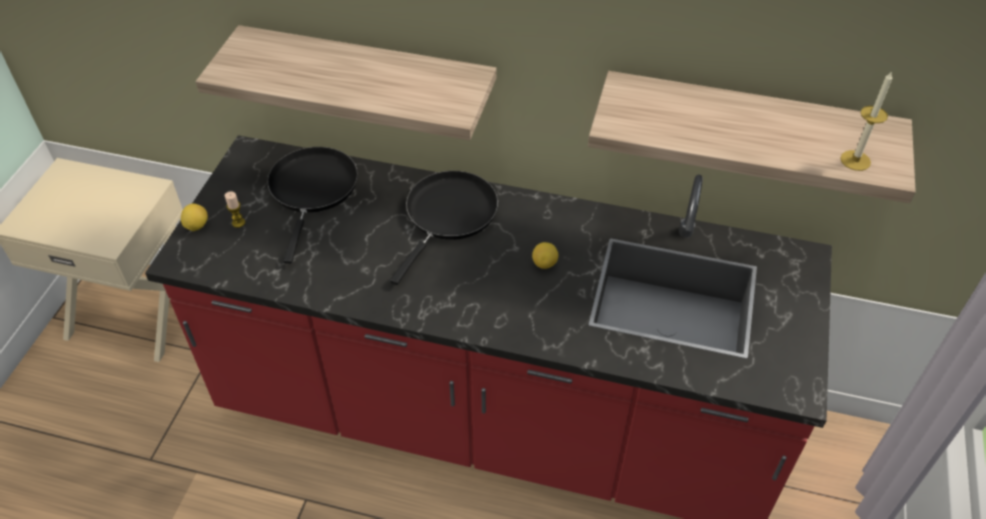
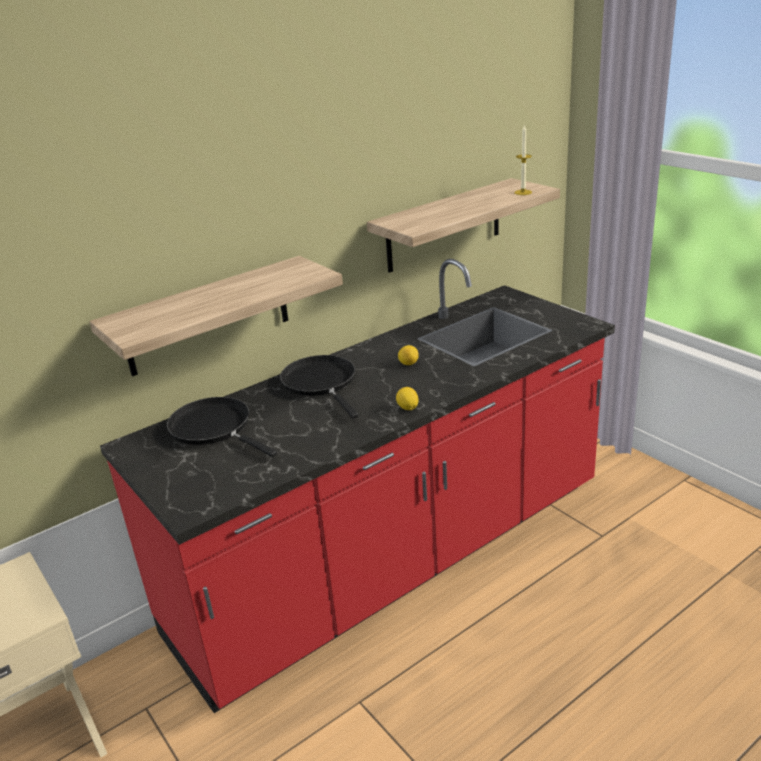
camera: 50 degrees left, 20 degrees down
lemon [181,204,208,231] -> lemon moved to [396,387,418,410]
candle [225,191,245,228] -> none

